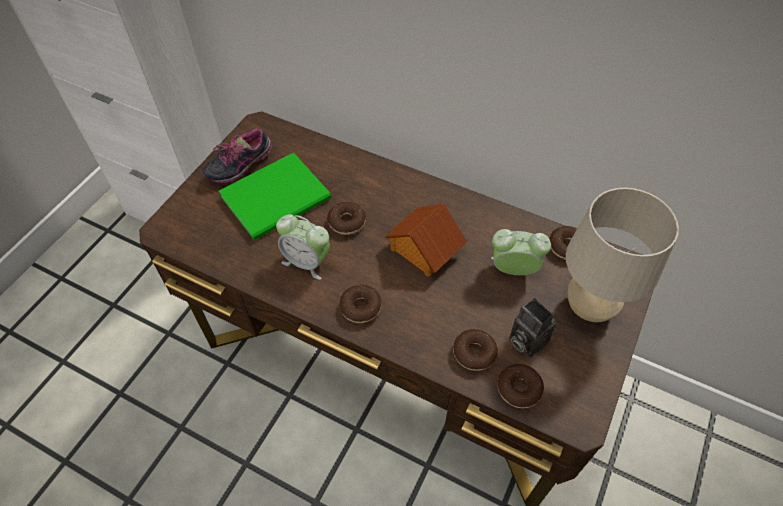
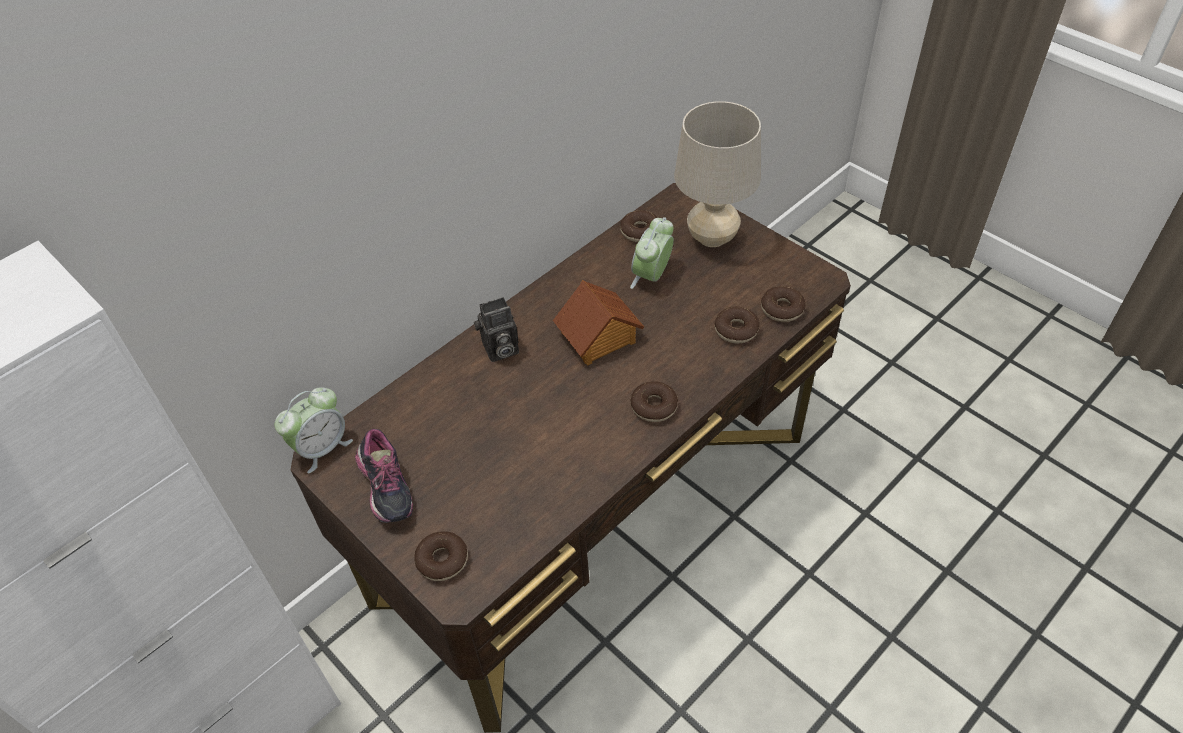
camera: 70 degrees left, 5 degrees down
green book [219,153,331,240] -> none
alarm clock [276,214,330,280] -> alarm clock moved to [275,387,353,474]
donut [327,202,366,235] -> donut moved to [414,531,468,581]
camera [509,298,556,358] -> camera moved to [474,297,519,362]

